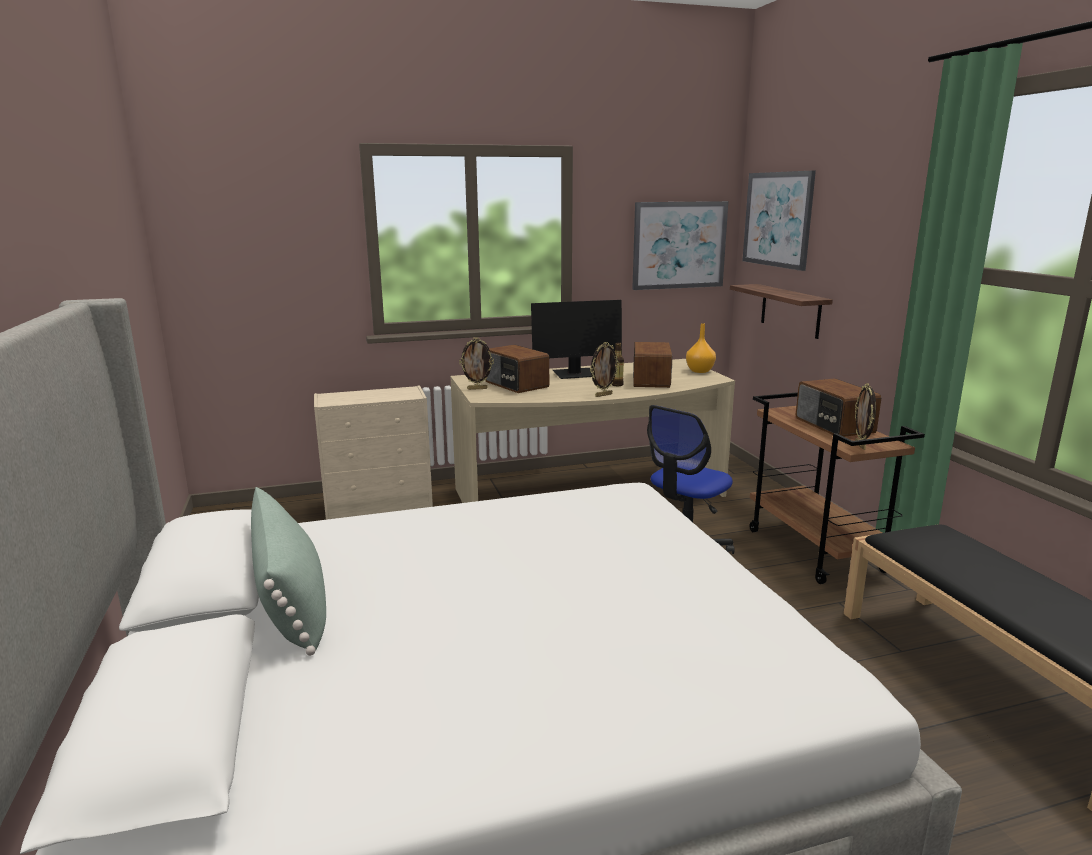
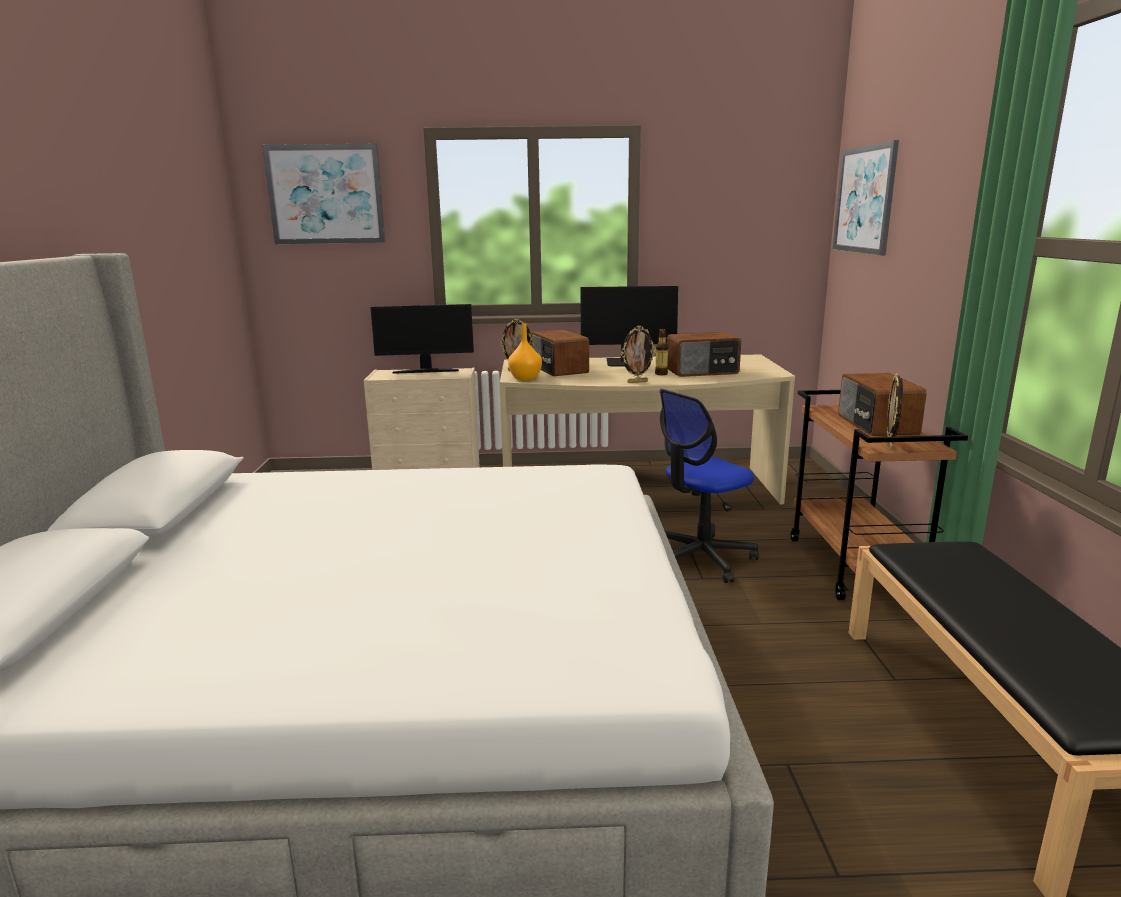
camera: 15 degrees right, 0 degrees up
green pillow [251,487,326,656] -> none
picture [632,201,728,290] -> picture moved to [262,144,385,244]
radio [633,342,672,388] -> radio turned 60 degrees clockwise [667,332,741,377]
orange vase [686,323,716,373] -> orange vase moved to [508,323,542,381]
shelf [730,284,833,339] -> none
none -> monitor [370,304,474,374]

